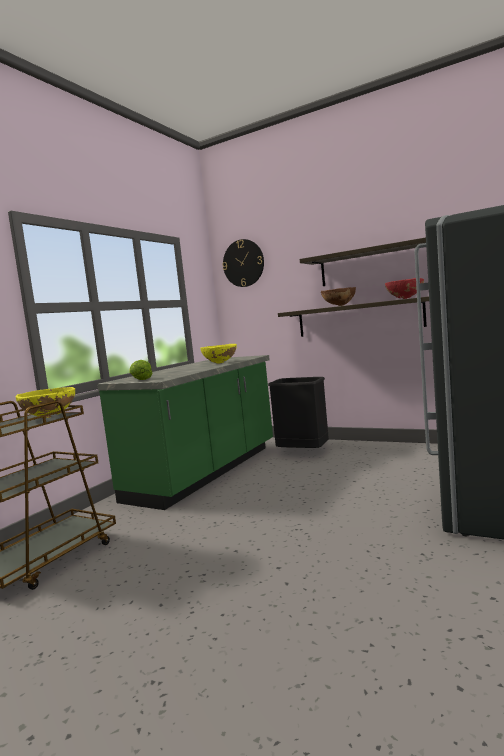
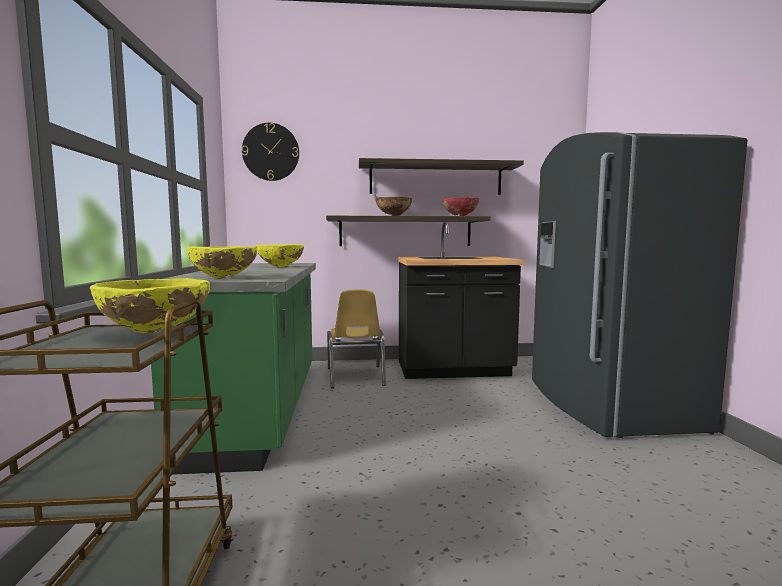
camera: 35 degrees left, 0 degrees up
lettuce [129,360,152,380] -> yellow bowl [186,246,257,279]
black trash can [268,377,329,448] -> yellow chair [327,289,386,389]
none -> black counter [398,222,524,379]

